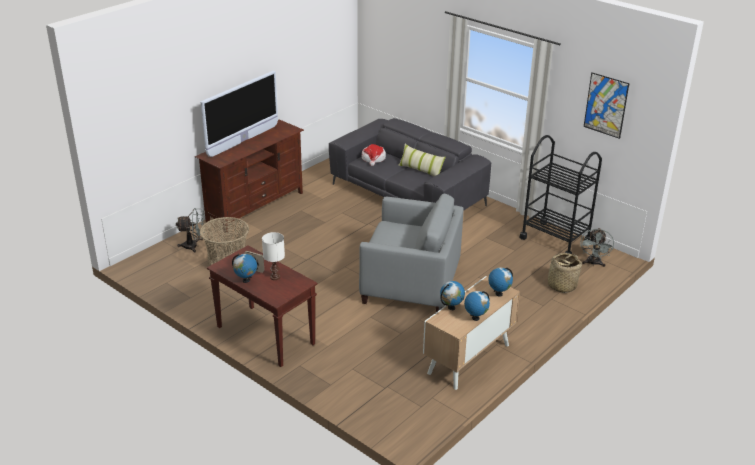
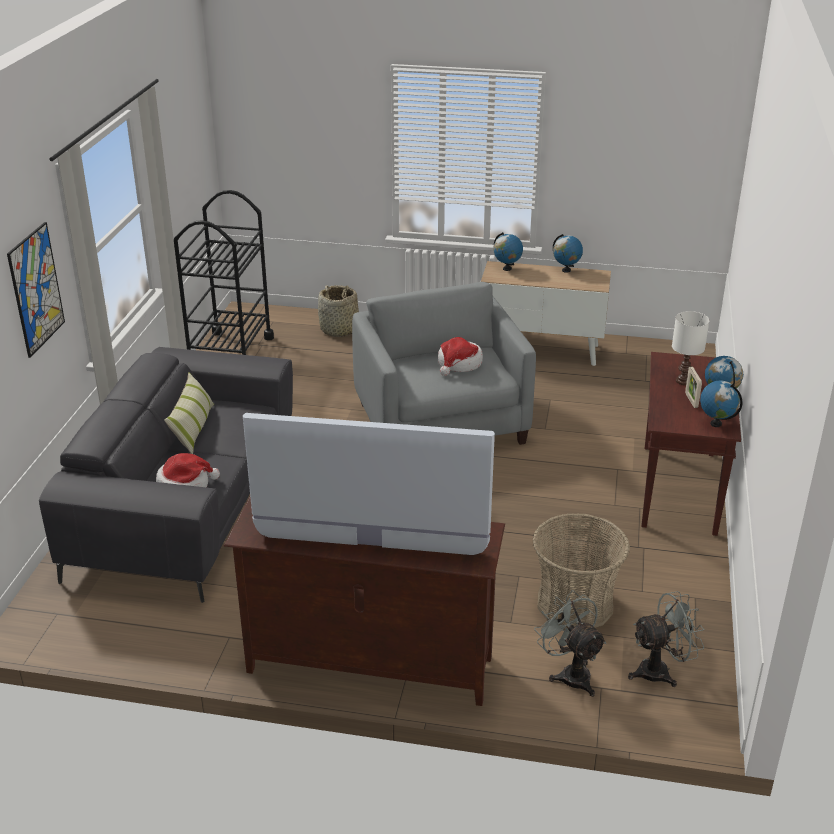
camera: 120 degrees left, 0 degrees up
globe [440,281,465,310] -> globe moved to [700,380,742,427]
grey fan [580,228,614,267] -> grey fan moved to [628,591,705,687]
picture [584,72,629,139] -> picture moved to [7,222,65,358]
none -> hat [438,337,483,376]

